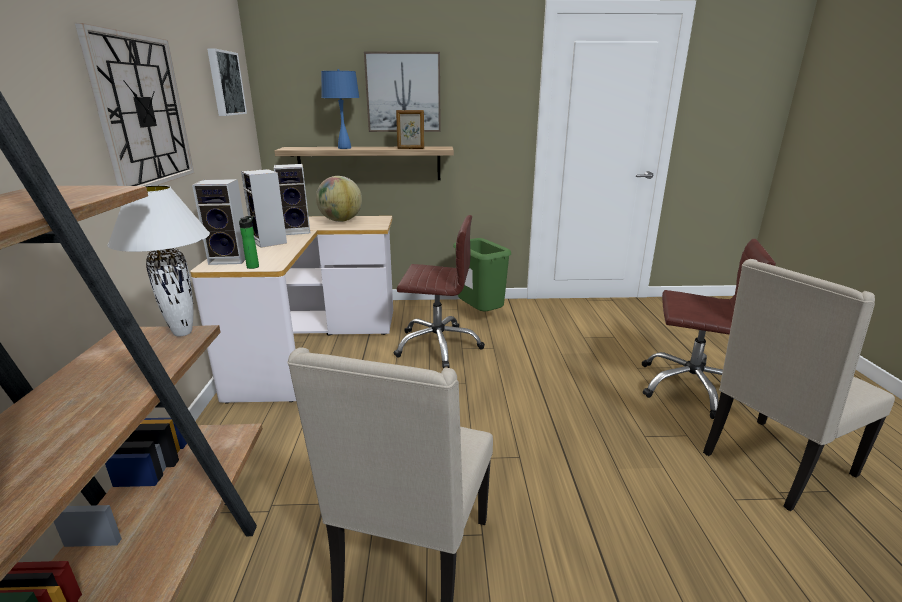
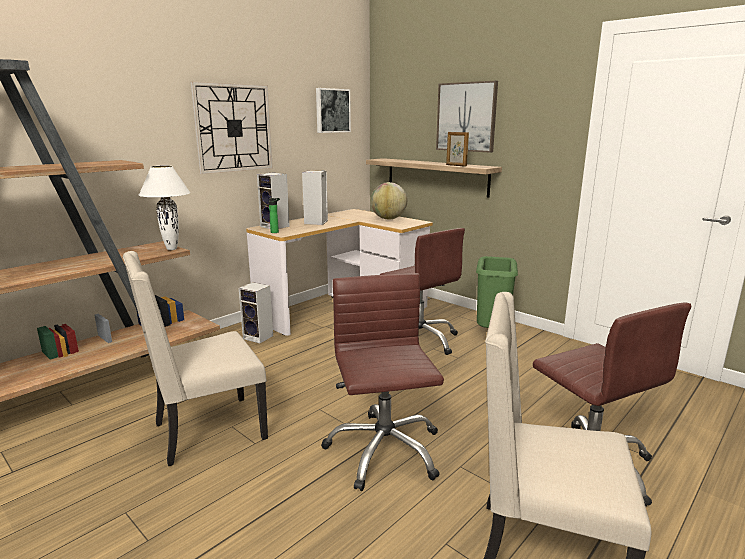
camera: 45 degrees right, 5 degrees down
speaker [274,164,310,235] -> speaker moved to [239,282,273,344]
blue table lamp [321,69,360,149] -> none
none -> brown office chair [322,273,444,491]

